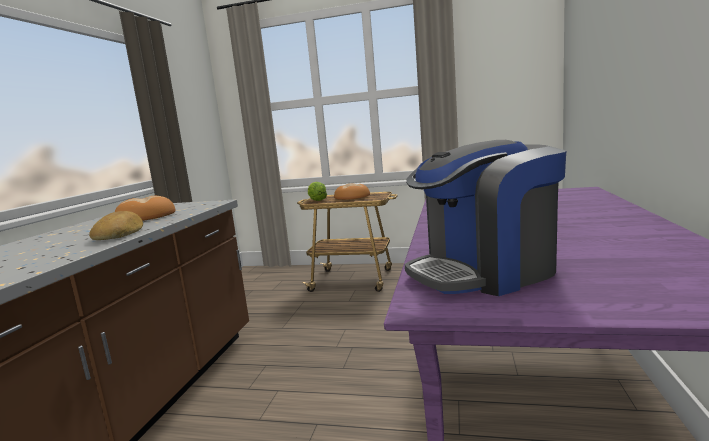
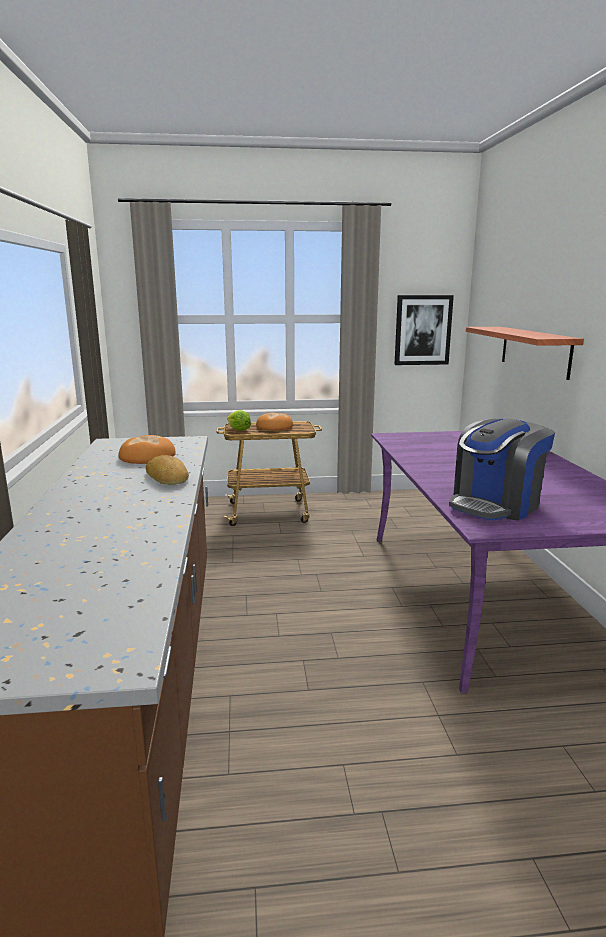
camera: 20 degrees left, 5 degrees up
none -> picture [394,295,454,365]
none -> shelf [466,327,584,380]

